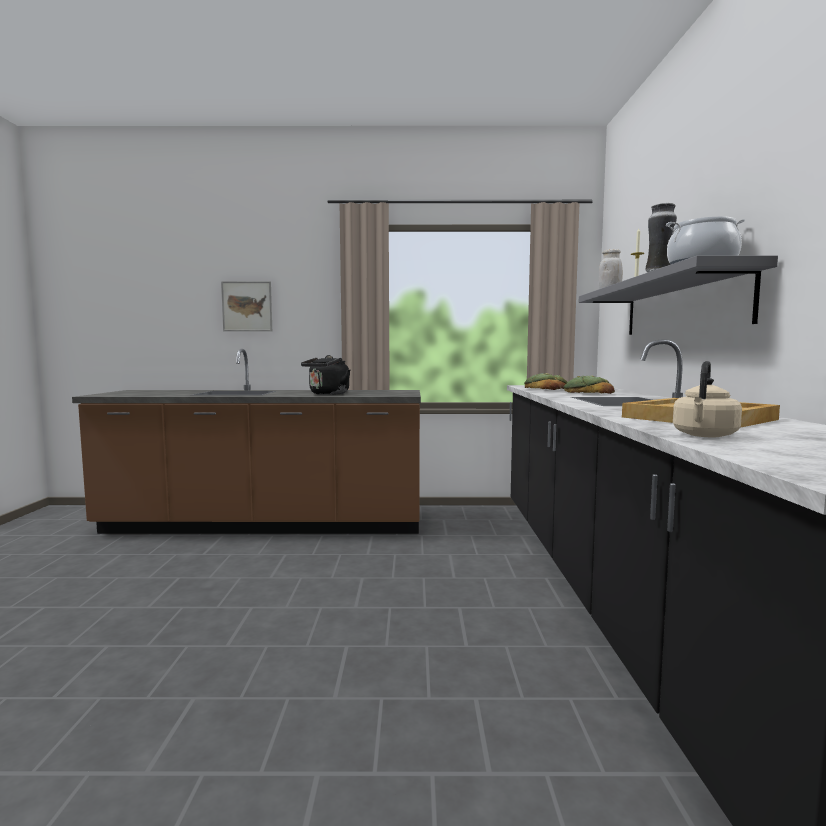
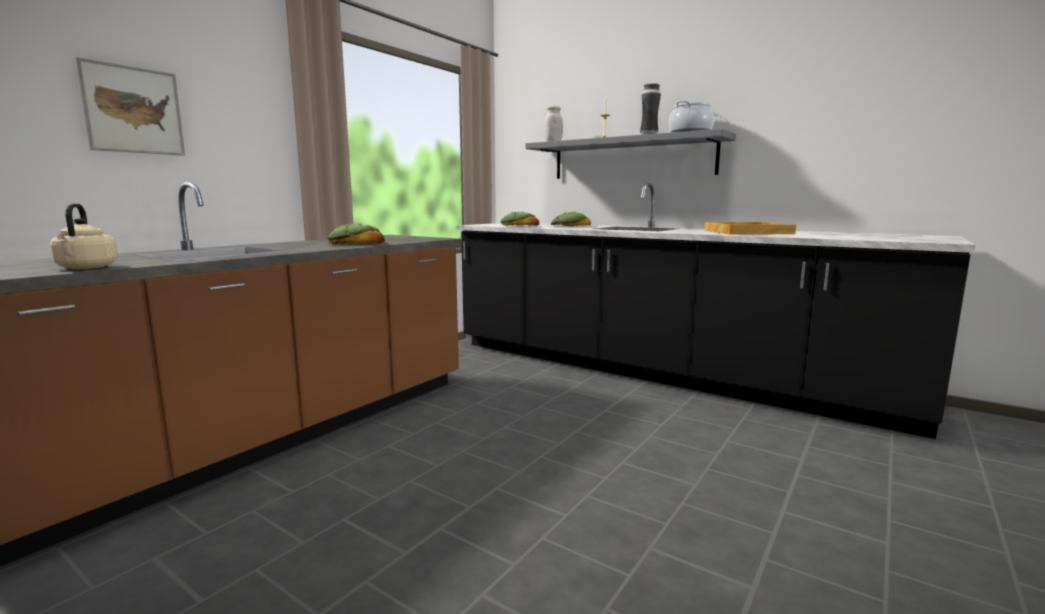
camera: 55 degrees left, 5 degrees up
black kettle [301,355,350,395] -> bread [327,223,385,244]
beige kettle [673,361,742,438] -> beige kettle moved to [50,203,118,269]

